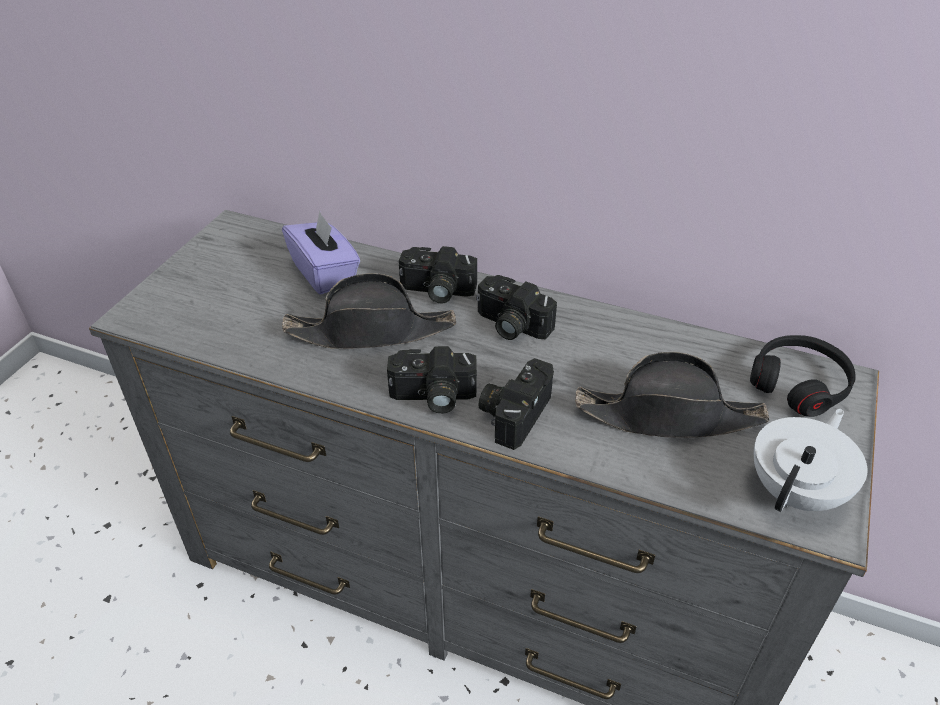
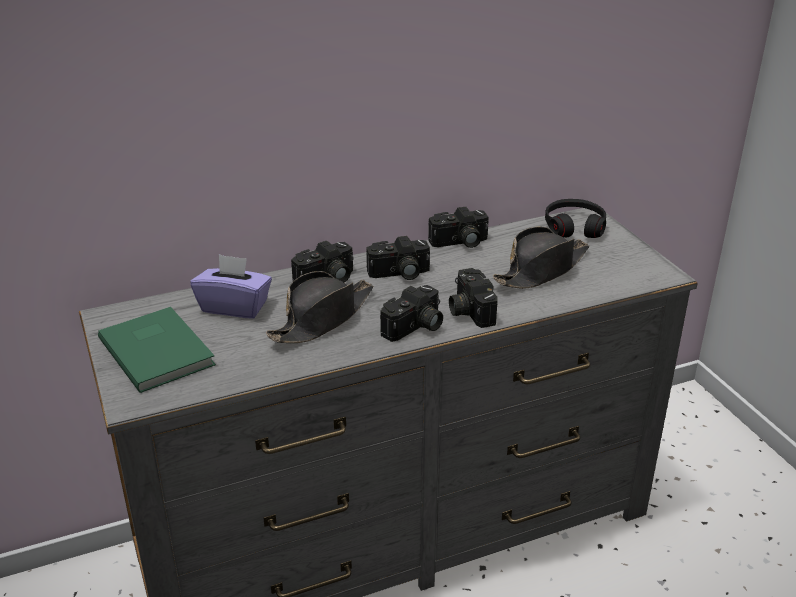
camera: 45 degrees left, 10 degrees down
white teapot [754,409,867,512] -> none
none -> green book [98,307,216,393]
none -> camera [428,207,489,248]

